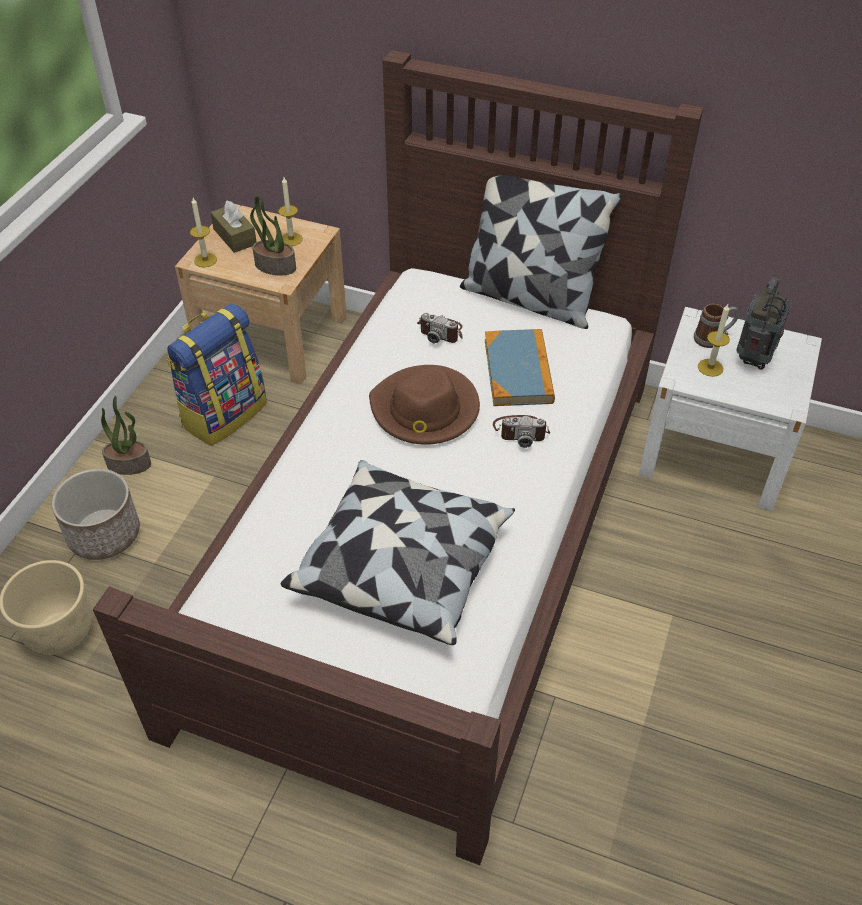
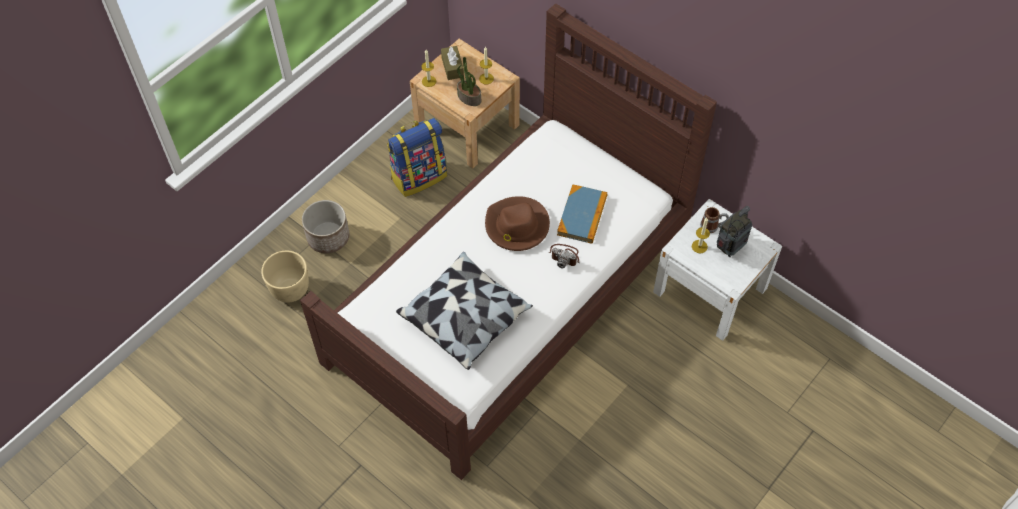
camera: 20 degrees right, 10 degrees up
potted plant [101,396,151,475] -> none
camera [417,313,462,343] -> none
pillow [460,176,622,329] -> none

